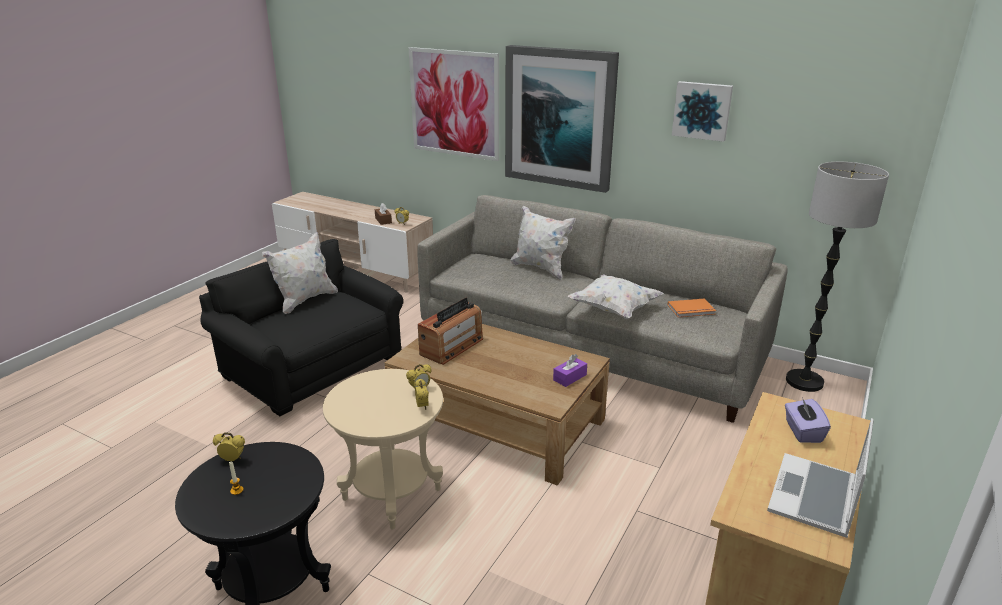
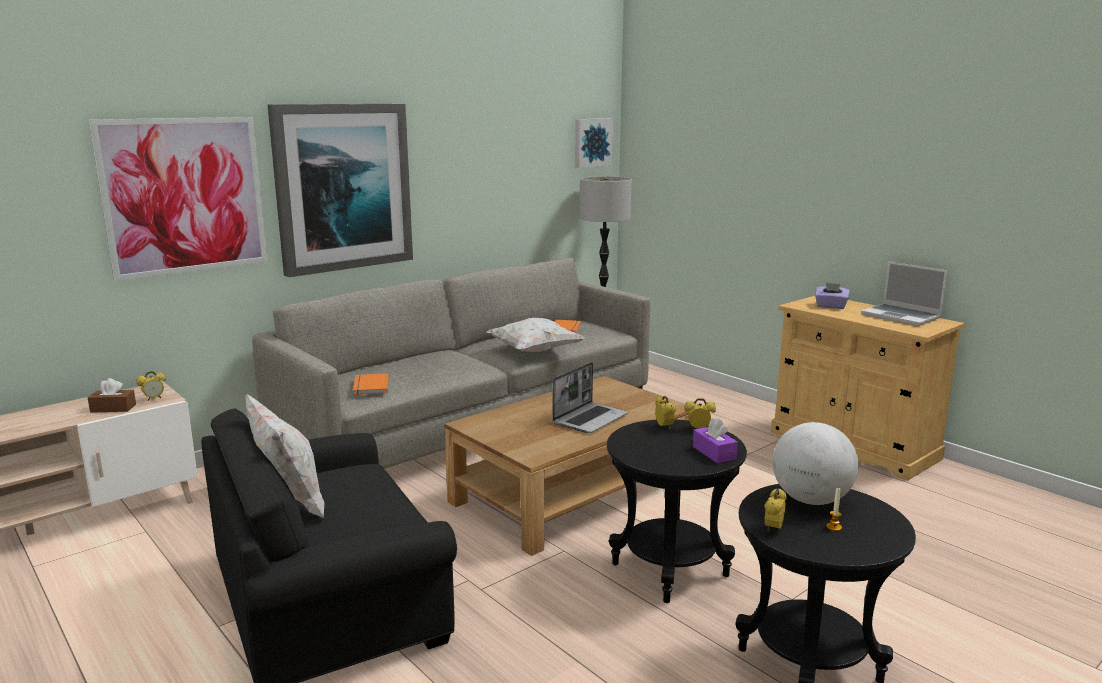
camera: 70 degrees left, 10 degrees down
beige side table [323,369,443,529] -> black side table [607,419,747,603]
radio [418,298,483,365] -> none
white pillow [510,206,576,280] -> none
purple tissue box [553,354,587,387] -> purple tissue box moved to [693,418,738,463]
picture [672,81,733,142] -> picture moved to [575,118,613,168]
none -> orange book [353,373,389,395]
none -> laptop [552,362,628,433]
none -> globe [772,422,858,505]

